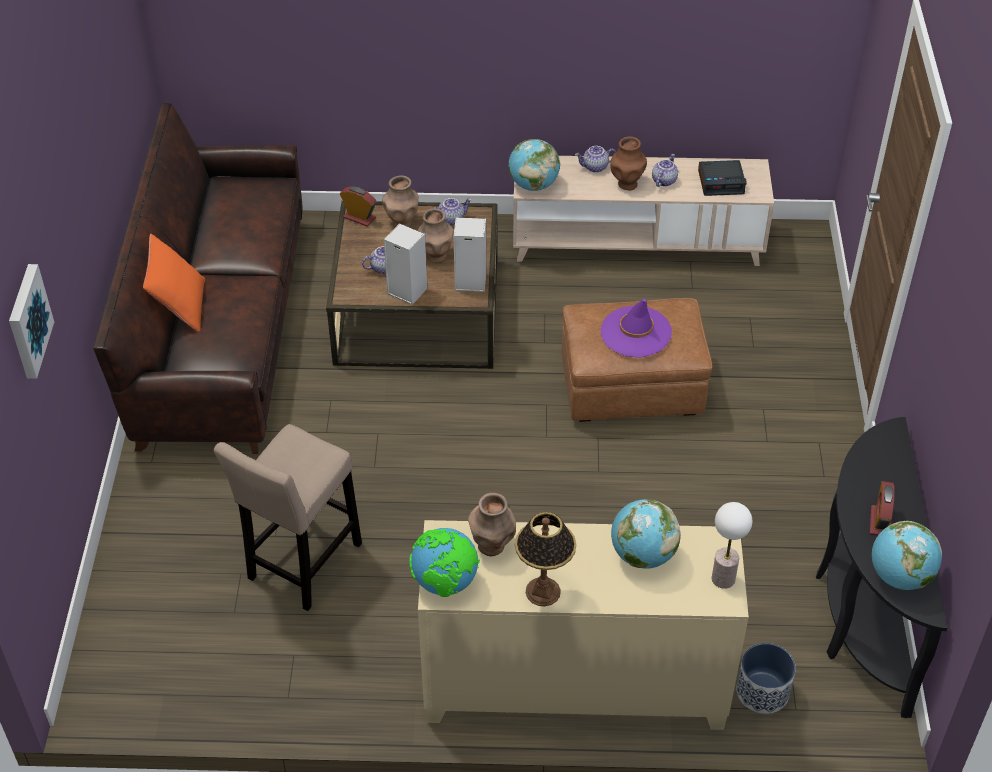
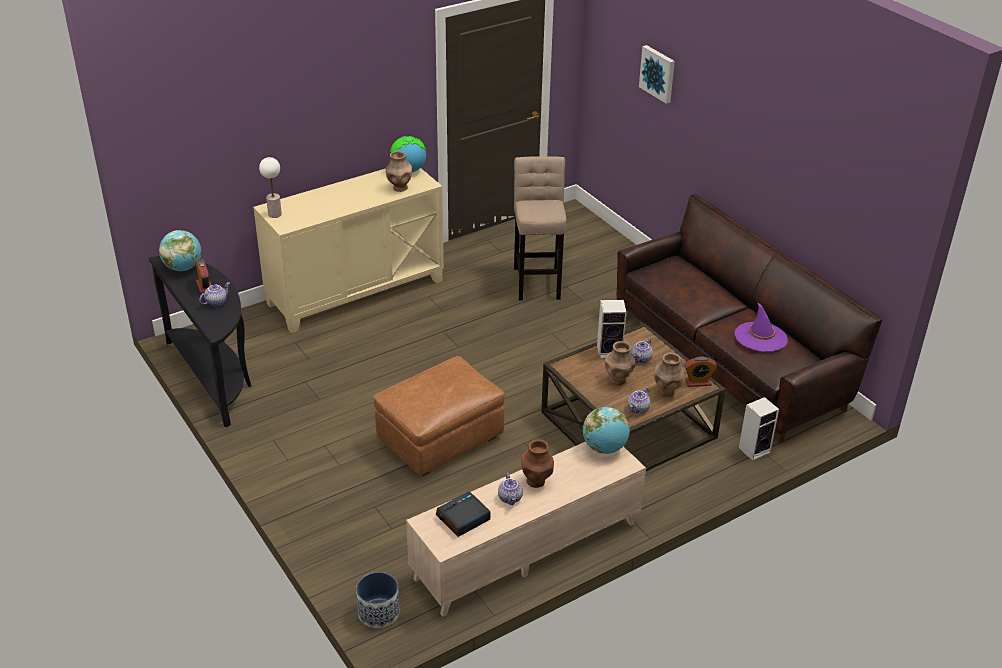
camera: 145 degrees right, 10 degrees down
orange pillow [143,234,205,332] -> none
speaker [453,217,486,292] -> speaker moved to [739,397,779,461]
table lamp [515,512,576,606] -> none
teapot [575,146,616,173] -> teapot moved to [199,282,230,307]
purple hat [601,299,672,357] -> purple hat moved to [734,302,788,352]
globe [611,499,681,569] -> none
planter [737,643,796,714] -> planter moved to [356,572,400,628]

